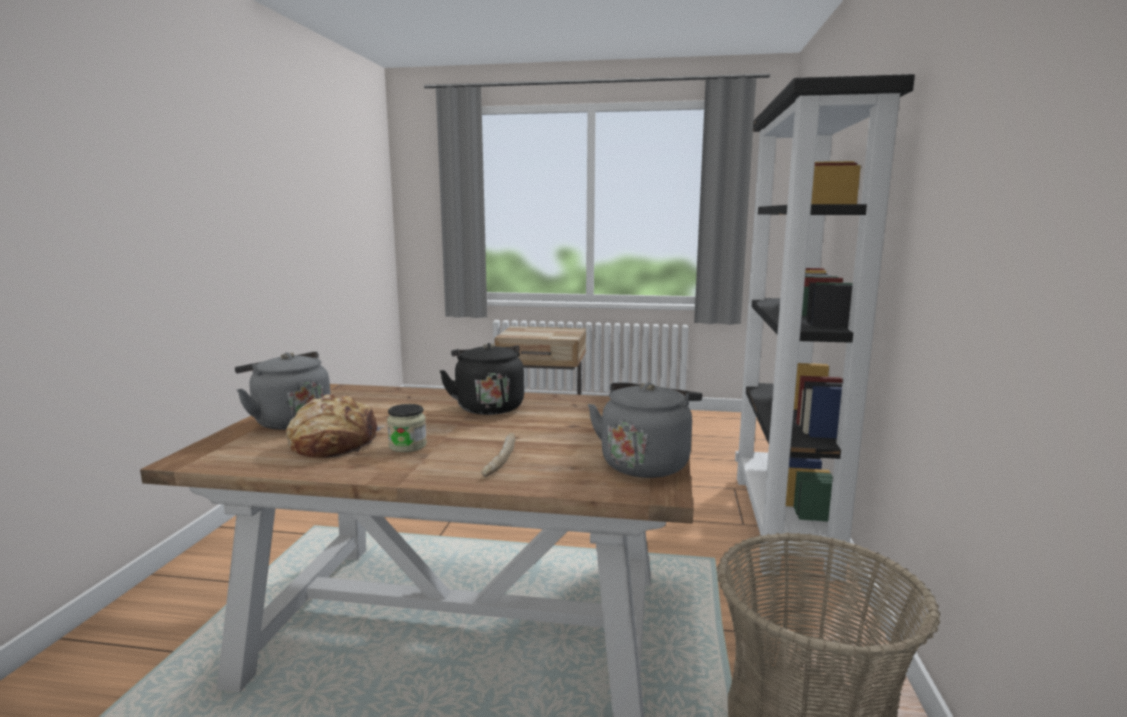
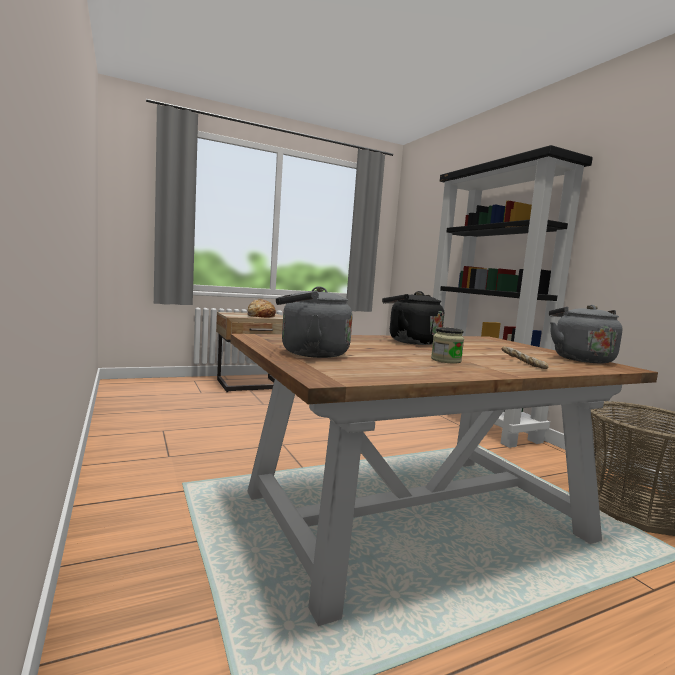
camera: 35 degrees left, 5 degrees down
bread [286,394,385,458] -> bread moved to [248,299,276,318]

